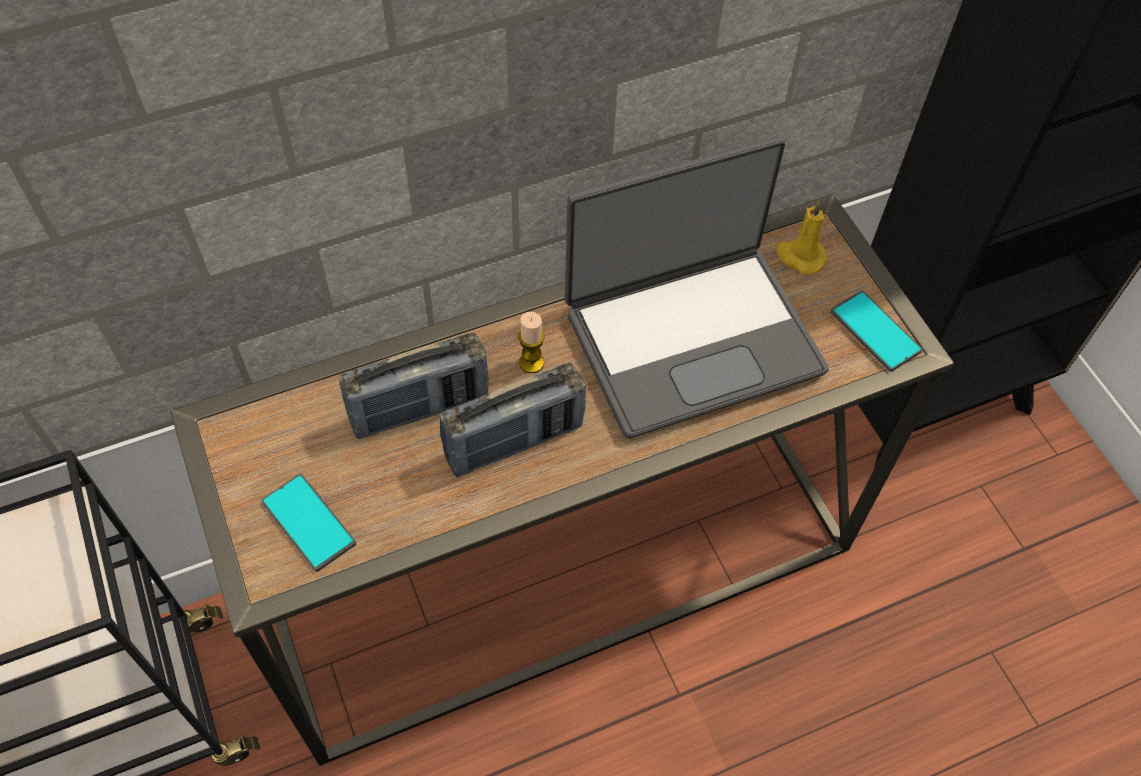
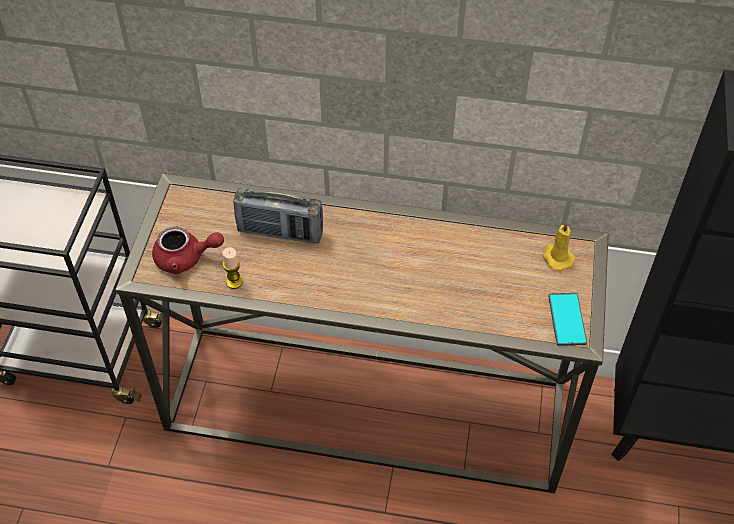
camera: 35 degrees right, 5 degrees down
phone [261,474,356,572] -> red teapot [152,226,224,274]
radio [440,363,586,477] -> none
candle [518,312,545,373] -> candle moved to [223,247,243,289]
laptop [564,137,829,438] -> none

